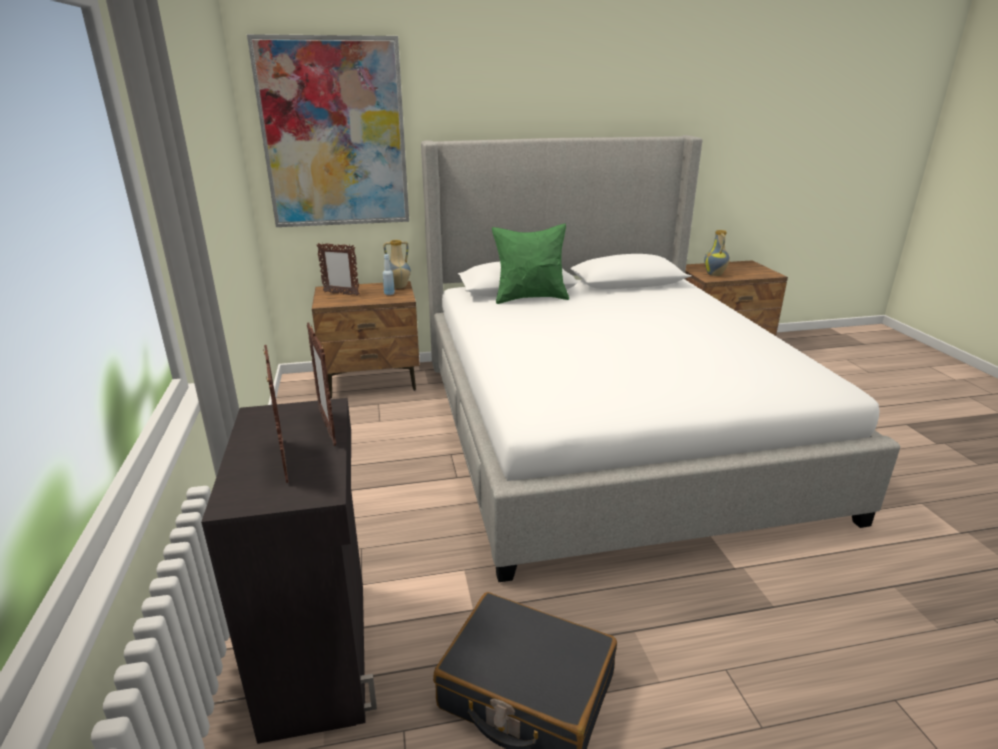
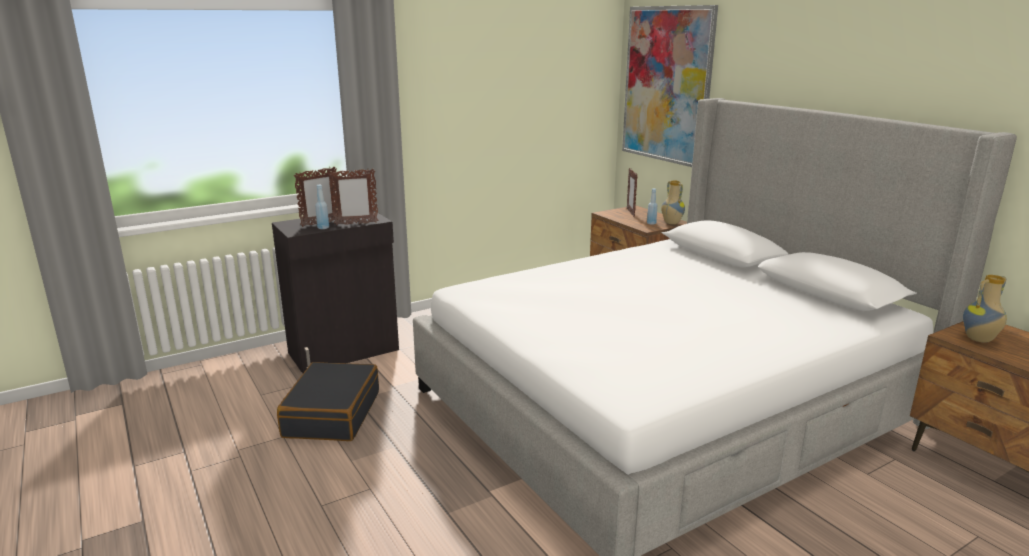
camera: 70 degrees right, 5 degrees down
picture frame [307,323,336,446] -> picture frame turned 150 degrees counterclockwise [328,169,378,225]
green pillow [492,224,569,304] -> none
none -> blue bottle [315,185,329,229]

